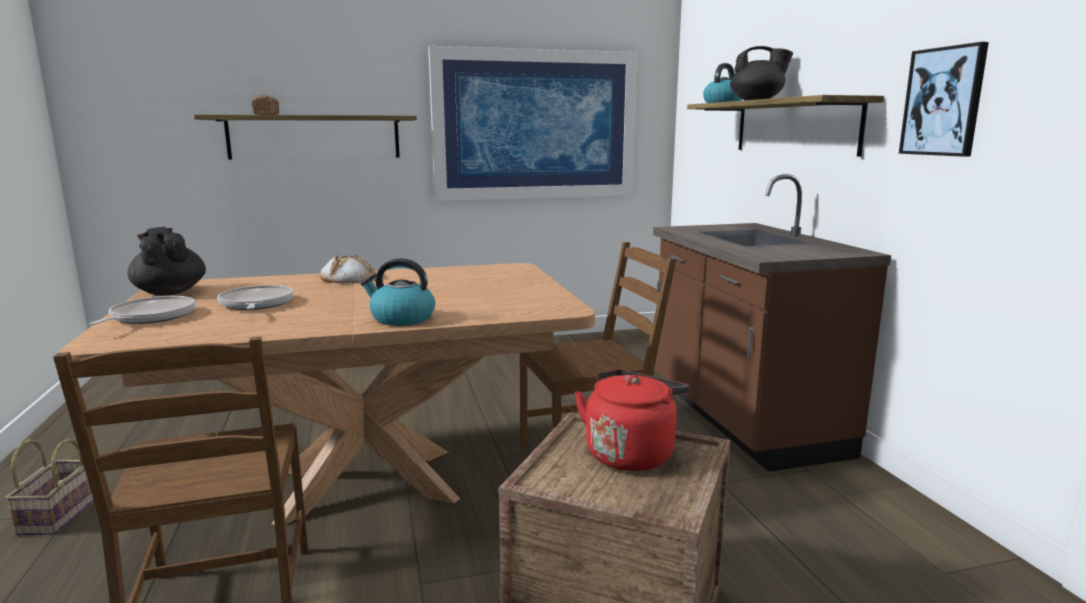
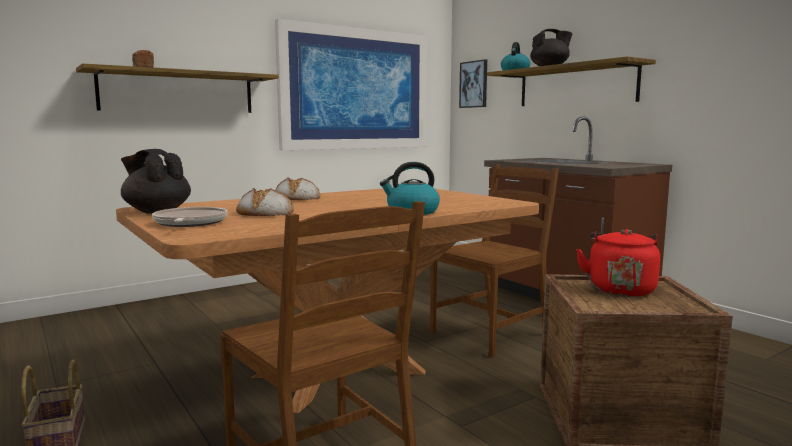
camera: 20 degrees left, 5 degrees down
frying pan [217,285,294,310] -> bread [236,188,294,216]
picture [899,42,989,157] -> picture moved to [459,59,487,108]

